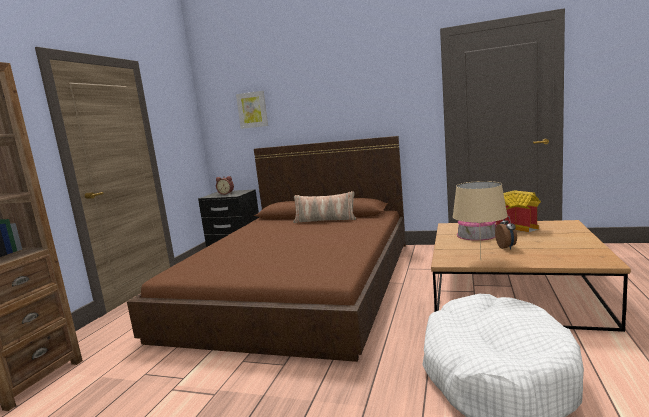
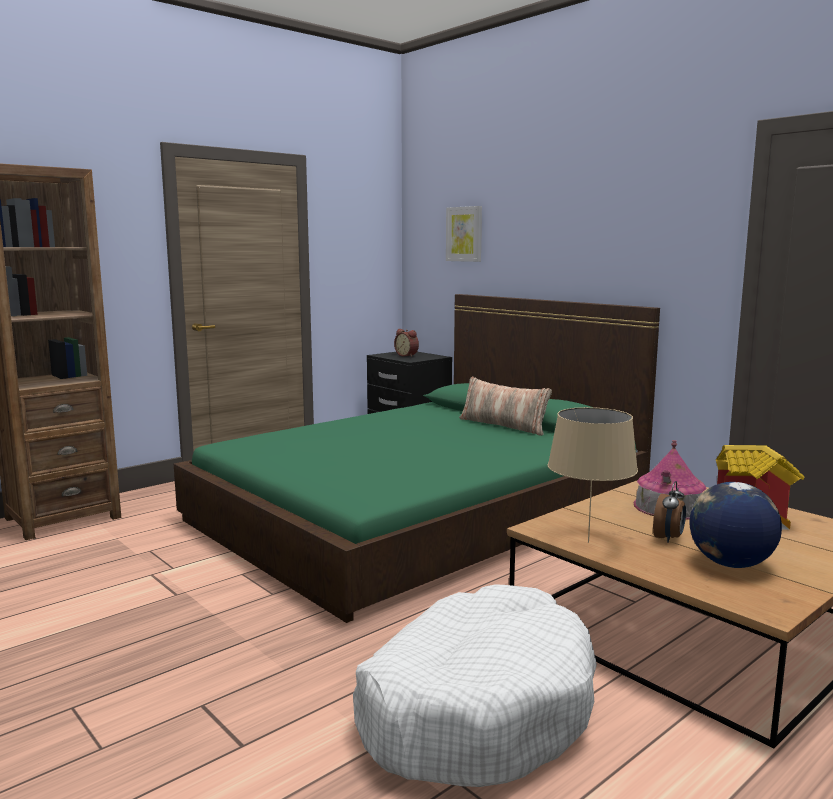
camera: 30 degrees right, 0 degrees up
brown bed [127,136,406,362] -> green bed [174,294,660,623]
none -> globe [689,482,782,568]

